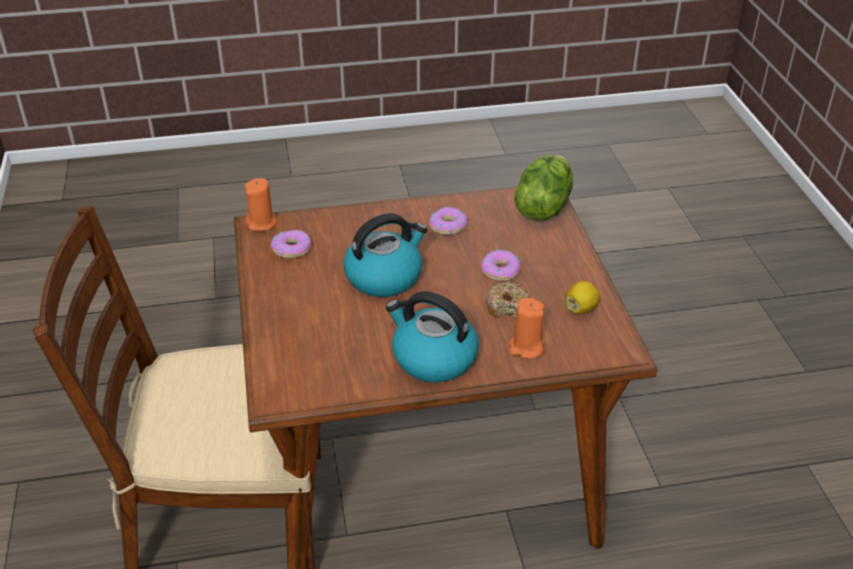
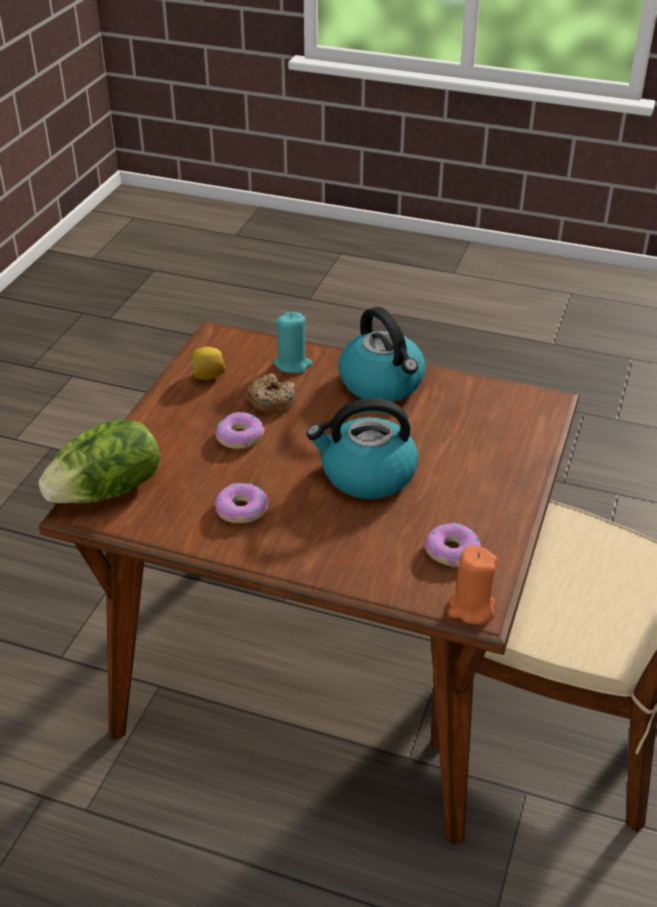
camera: 150 degrees left, 0 degrees up
orange candle [509,298,545,359] -> turquoise candle [274,312,313,373]

